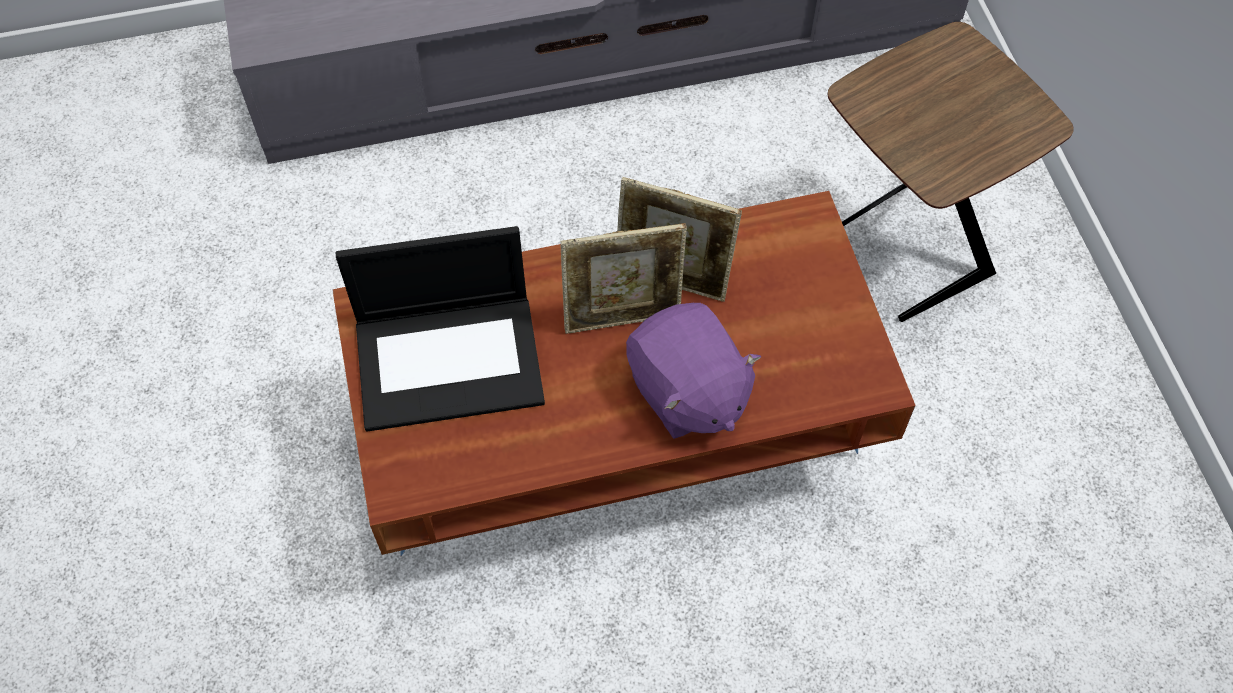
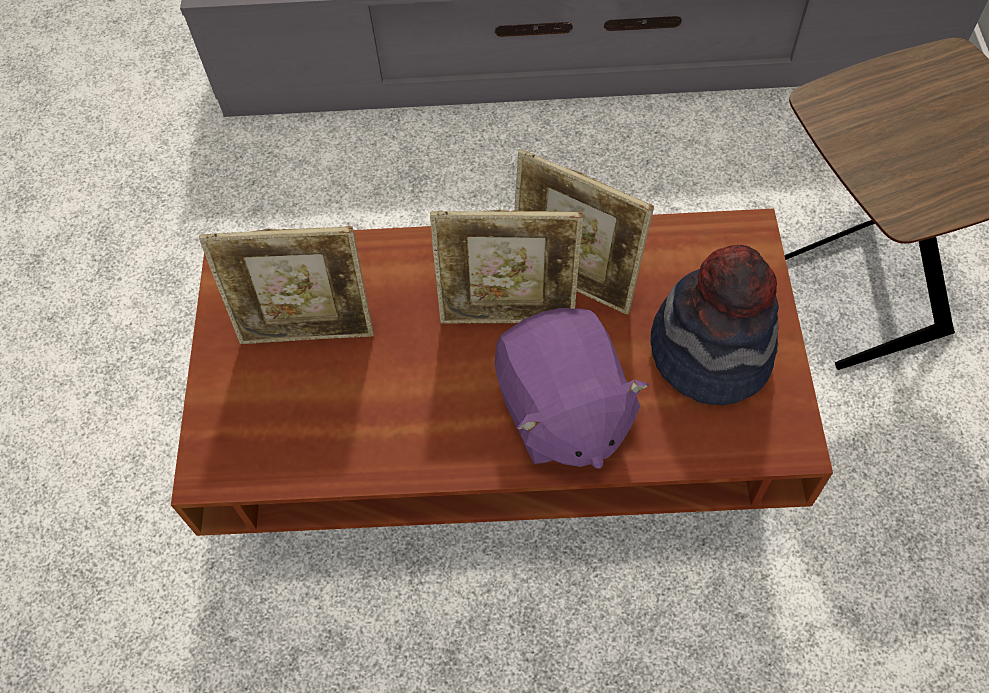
camera: 15 degrees right, 0 degrees up
laptop [336,226,545,432] -> picture frame [199,226,374,344]
none -> hat [650,245,779,405]

